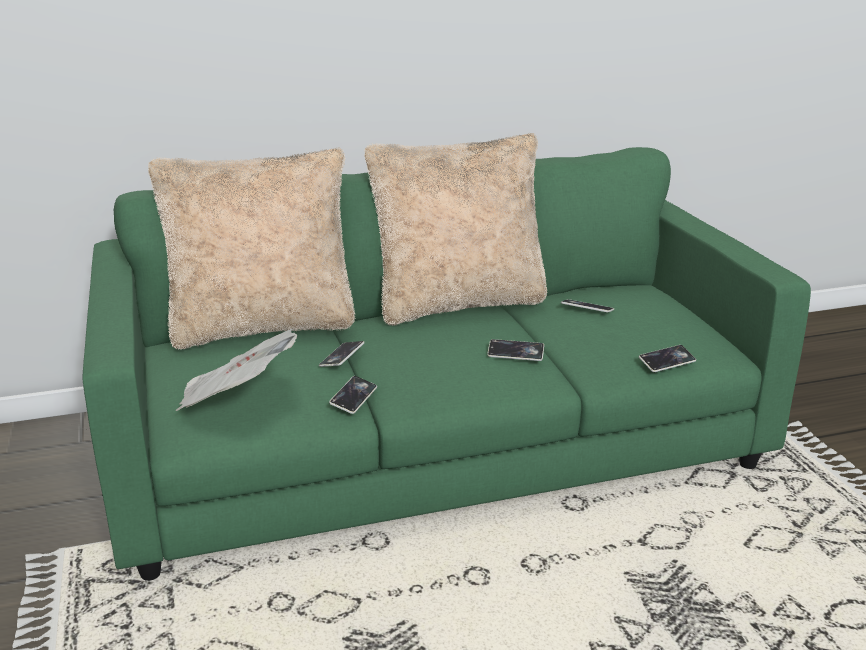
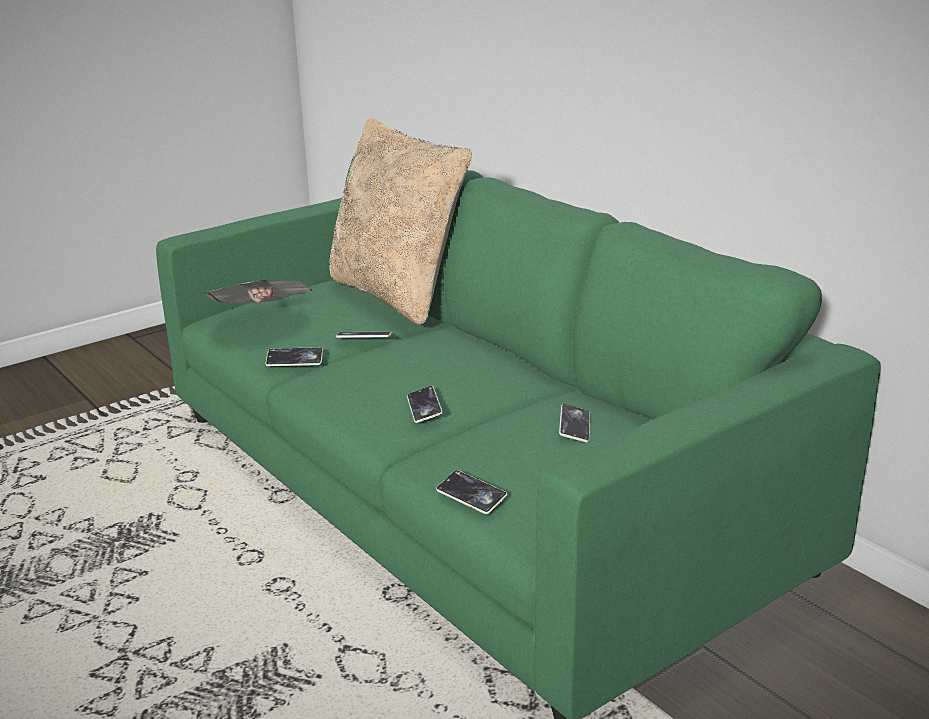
camera: 70 degrees right, 0 degrees up
beige pillow [364,133,547,326] -> none

